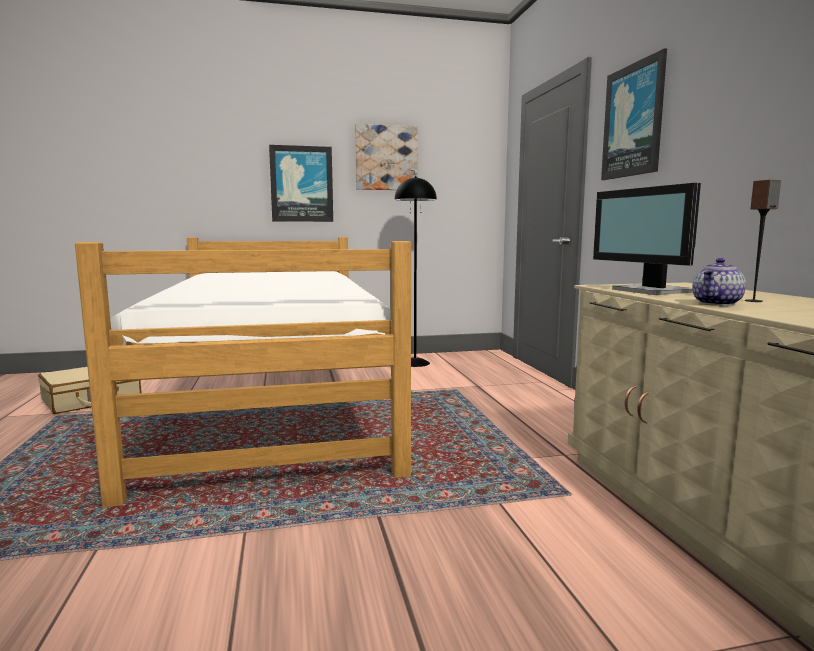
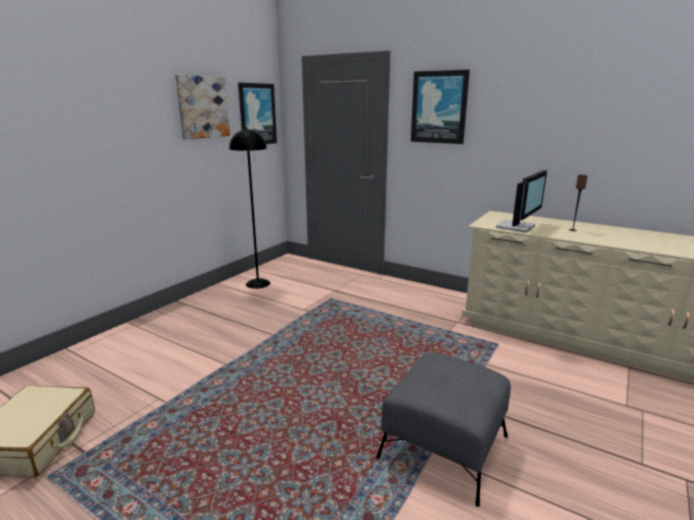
camera: 45 degrees left, 10 degrees up
bed [75,237,411,507] -> none
picture [269,145,333,222] -> picture moved to [238,83,277,144]
monitor [593,183,701,295] -> monitor turned 75 degrees counterclockwise [496,170,547,233]
teapot [693,258,746,306] -> none
none -> grey ottoman [376,353,511,507]

